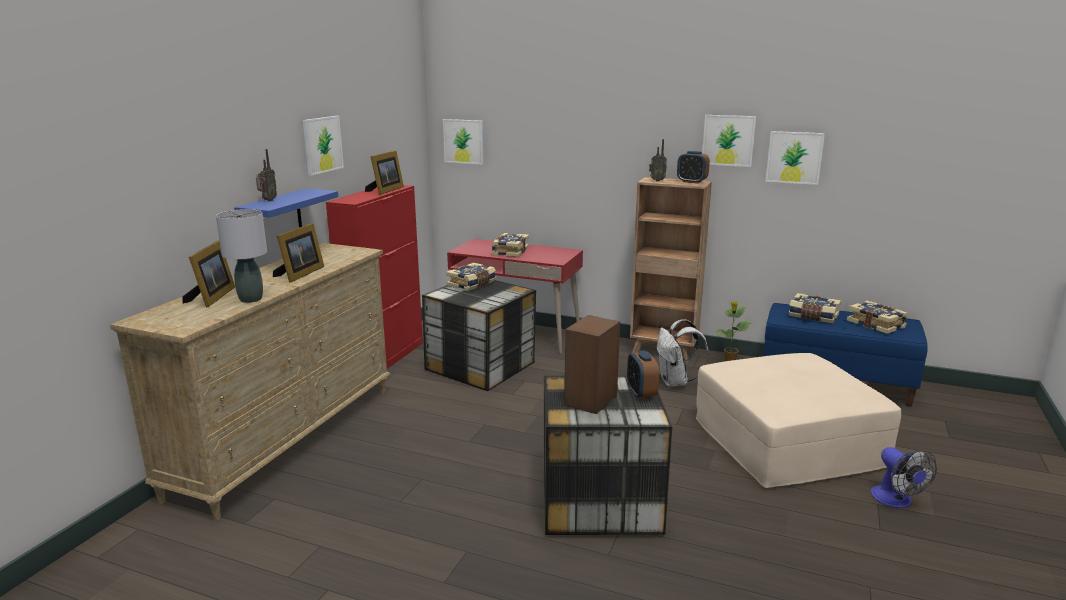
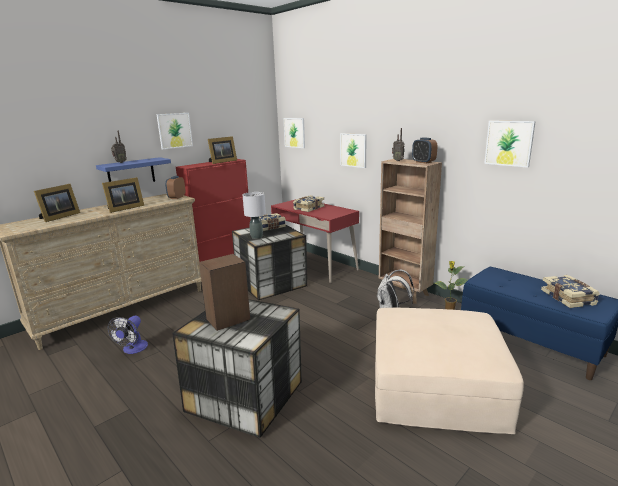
camera: 25 degrees right, 0 degrees up
grey table lamp [216,209,267,303] -> grey table lamp moved to [243,192,266,239]
alarm clock [627,351,659,399] -> alarm clock moved to [165,176,185,199]
picture [702,115,756,167] -> picture moved to [340,133,367,168]
book [789,293,841,323] -> none
fan [871,447,937,508] -> fan moved to [108,316,148,354]

